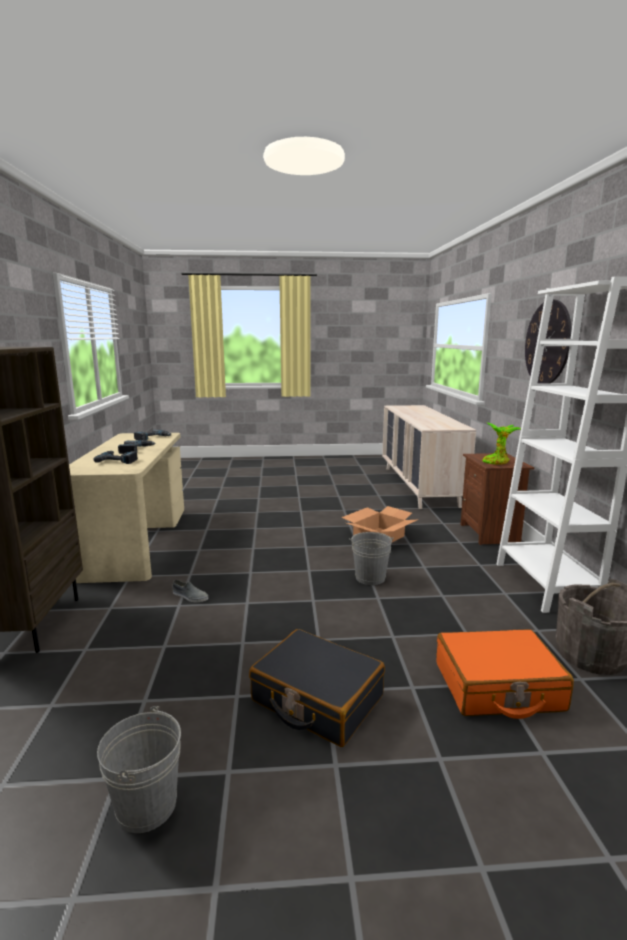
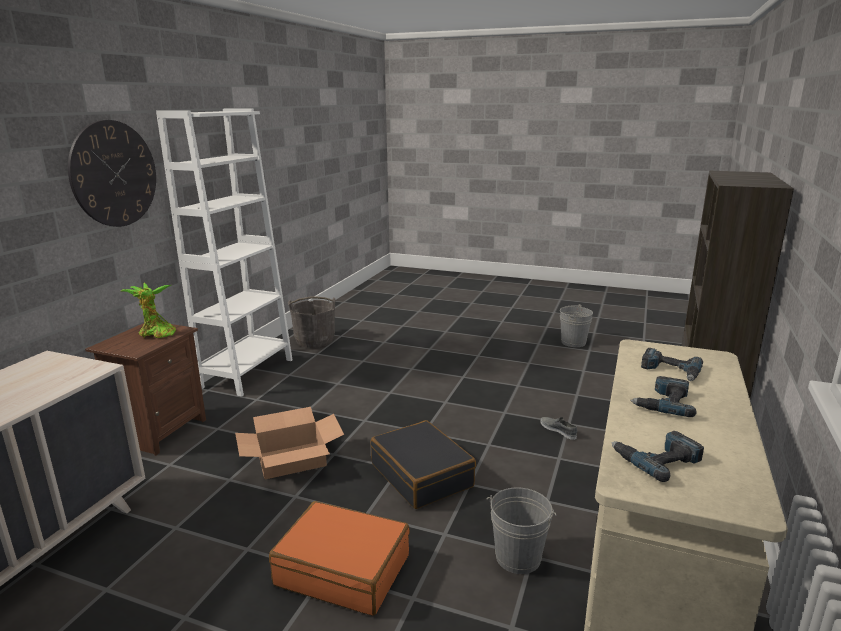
camera: 155 degrees left, 5 degrees up
black suitcase [249,629,385,747] -> black suitcase moved to [370,420,476,509]
grey bucket [349,532,394,585] -> grey bucket moved to [487,487,556,574]
orange suitcase [436,629,574,719] -> orange suitcase moved to [269,501,410,616]

